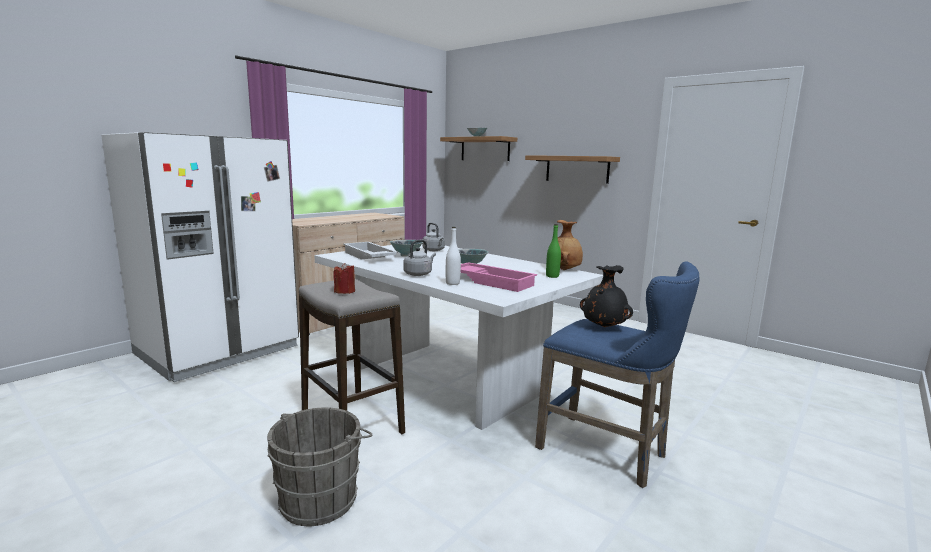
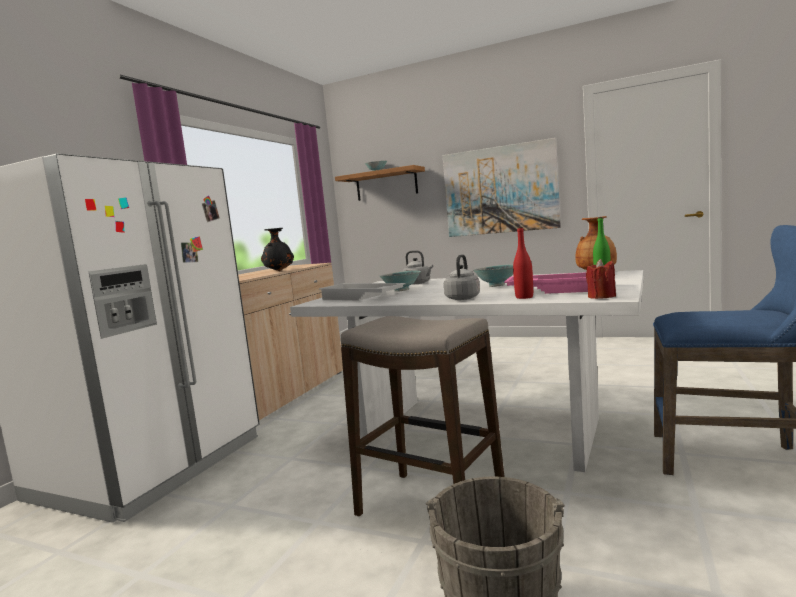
camera: 15 degrees left, 5 degrees down
red candle [333,263,355,294] -> red candle moved to [586,259,616,299]
white bottle [446,227,461,285] -> red bottle [513,227,533,299]
shelf [525,155,620,184] -> picture [443,138,561,237]
black vase [580,265,633,327] -> black vase moved to [261,228,294,271]

